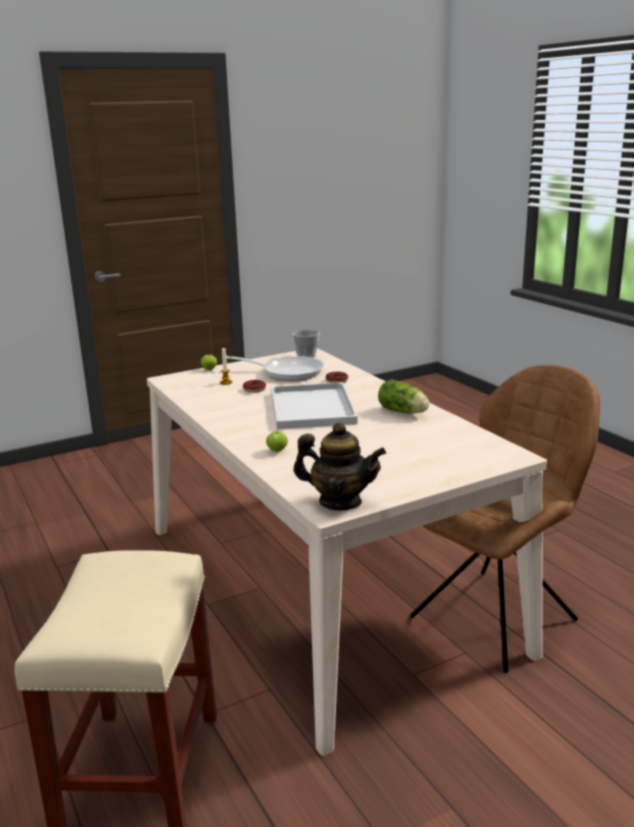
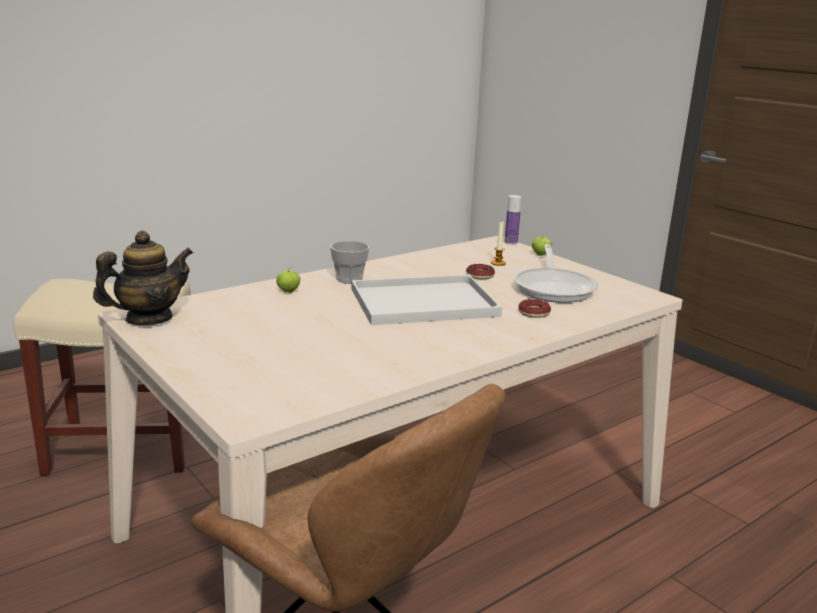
camera: 80 degrees right, 0 degrees up
cup [292,330,320,358] -> cup moved to [330,241,370,284]
teapot [293,422,386,510] -> teapot turned 135 degrees counterclockwise [93,230,193,325]
lettuce [378,379,430,414] -> none
none -> bottle [504,195,521,245]

